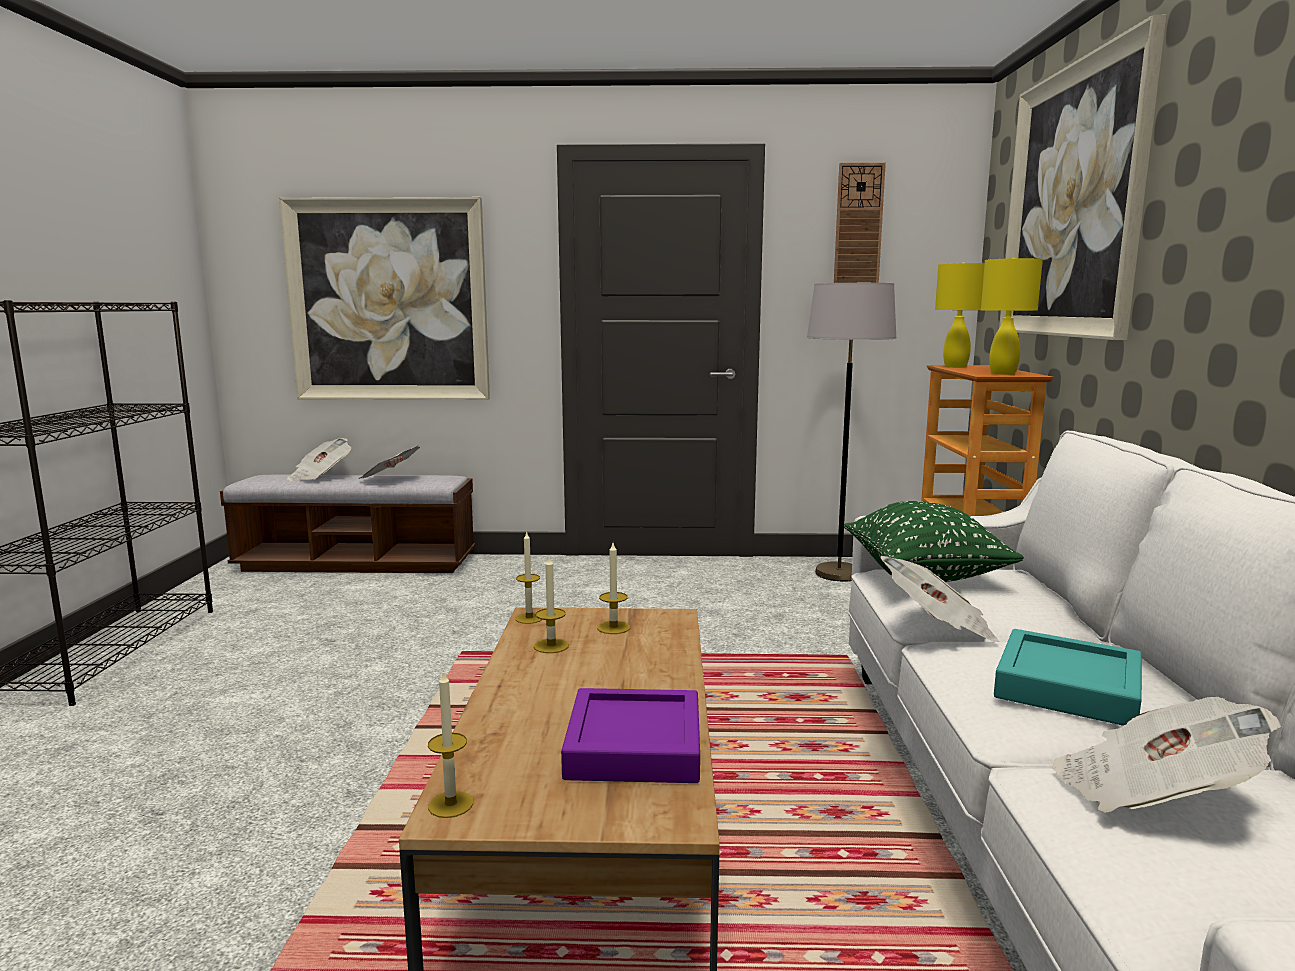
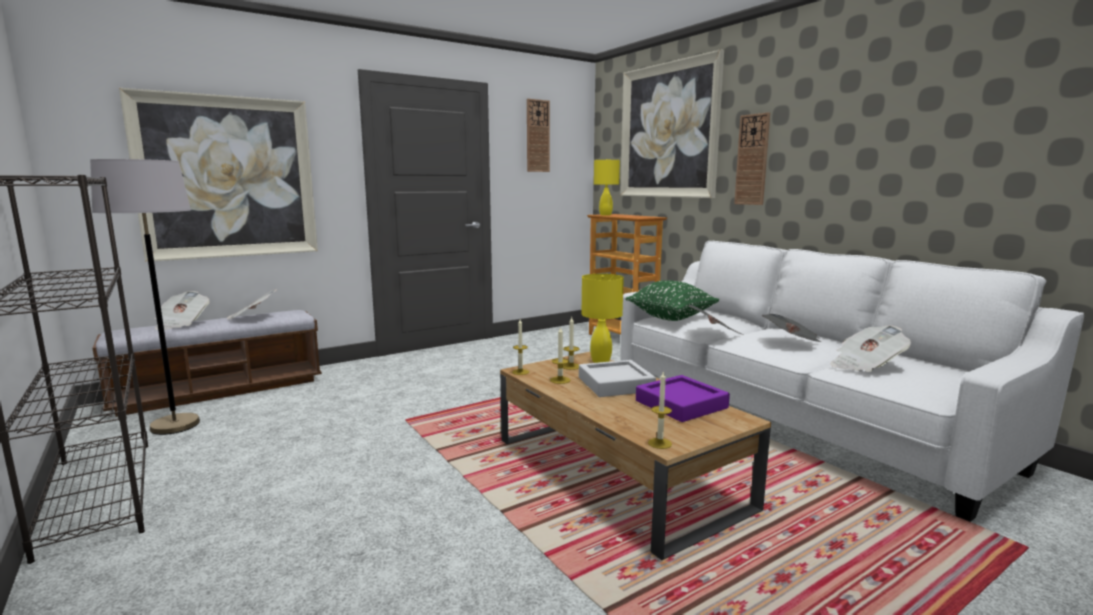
camera: 35 degrees left, 0 degrees up
grey floor lamp [807,283,896,581] -> grey floor lamp moved to [90,159,200,435]
yellow table lamp [981,258,1043,375] -> yellow table lamp moved to [582,274,624,363]
turquoise tray [994,629,1142,726] -> newspaper [762,314,822,342]
none -> grey tray [579,360,656,397]
none -> wall clock [734,112,770,205]

